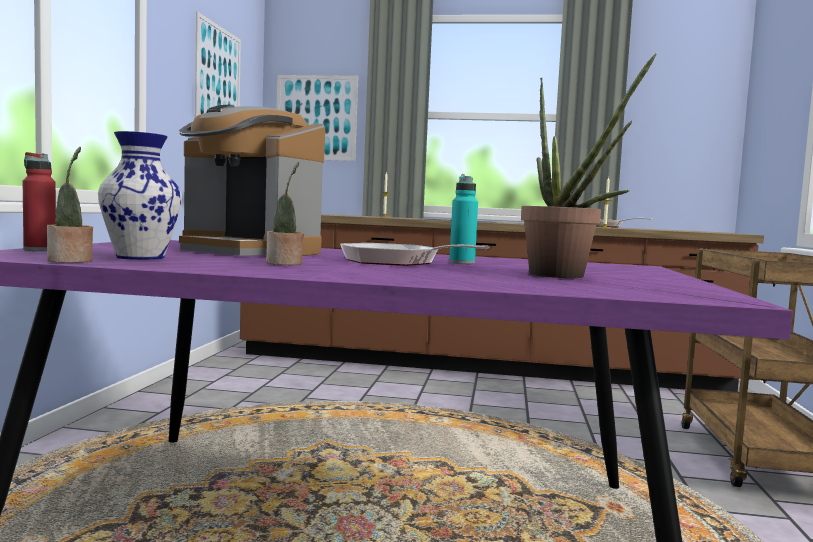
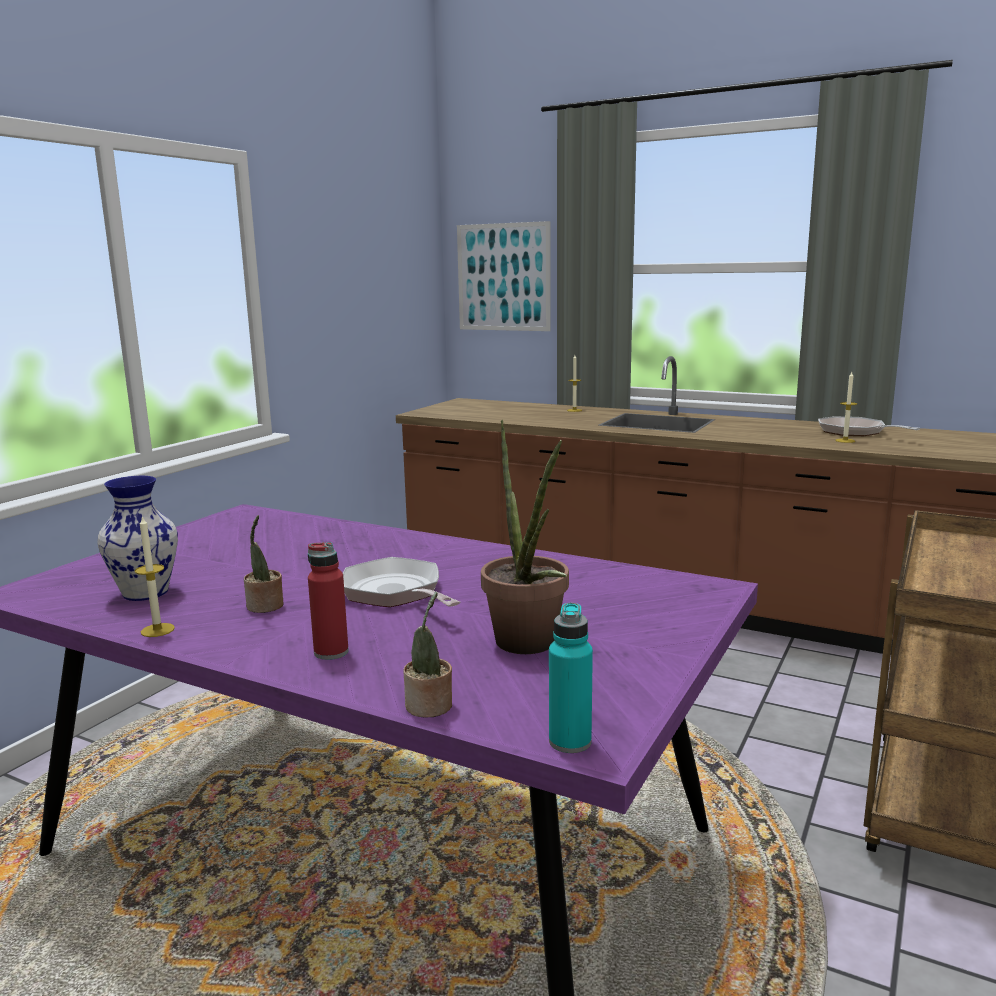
camera: 20 degrees right, 10 degrees up
red bottle [23,152,56,251] -> red bottle moved to [308,542,349,660]
potted plant [47,147,93,263] -> potted plant moved to [403,592,452,718]
coffee machine [179,105,325,256] -> none
picture [195,12,241,117] -> none
turquoise bottle [449,176,478,264] -> turquoise bottle moved to [549,603,593,753]
none -> candle [135,515,175,637]

